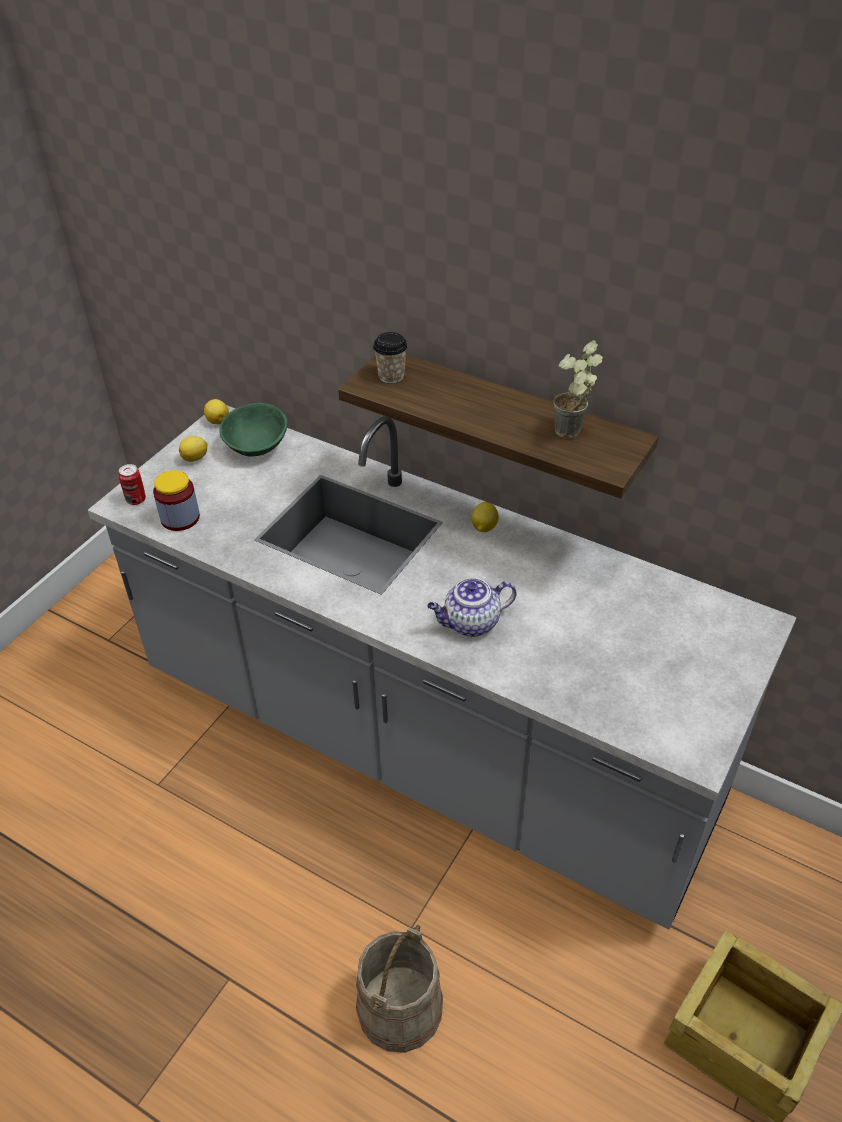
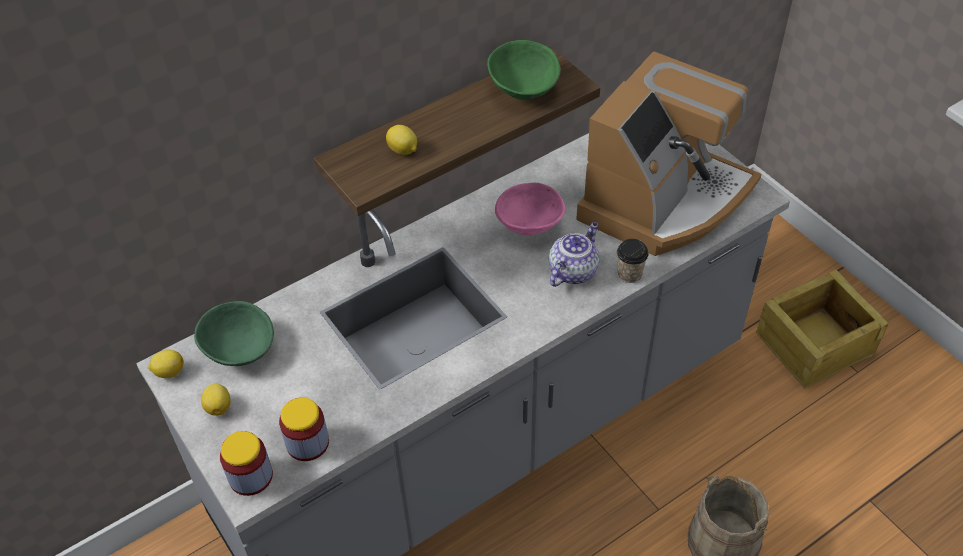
camera: 65 degrees left, 5 degrees up
can [118,464,146,505] -> jar [220,431,273,496]
cup [373,332,407,384] -> cup moved to [617,239,649,283]
teapot [427,578,517,637] -> teapot turned 150 degrees counterclockwise [549,222,599,287]
lemon [471,502,499,532] -> lemon moved to [386,125,417,155]
potted plant [553,340,603,438] -> green bowl [487,40,561,100]
none -> pink bowl [495,183,565,235]
none -> coffee machine [576,52,761,256]

